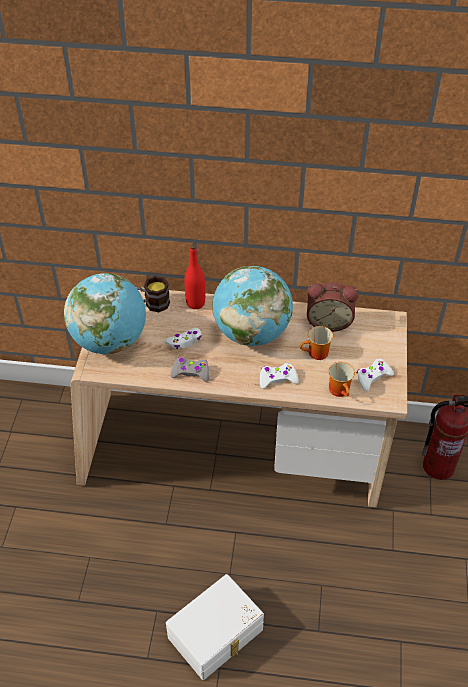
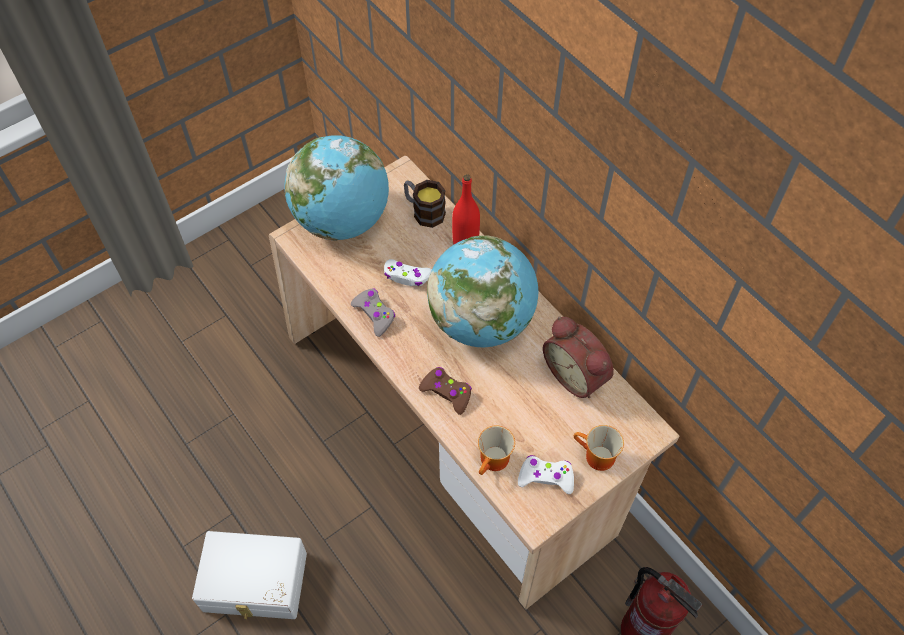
camera: 45 degrees right, 10 degrees up
white game controller [260,363,299,389] -> brown game controller [419,367,472,415]
mug [299,326,333,360] -> mug moved to [574,425,624,471]

